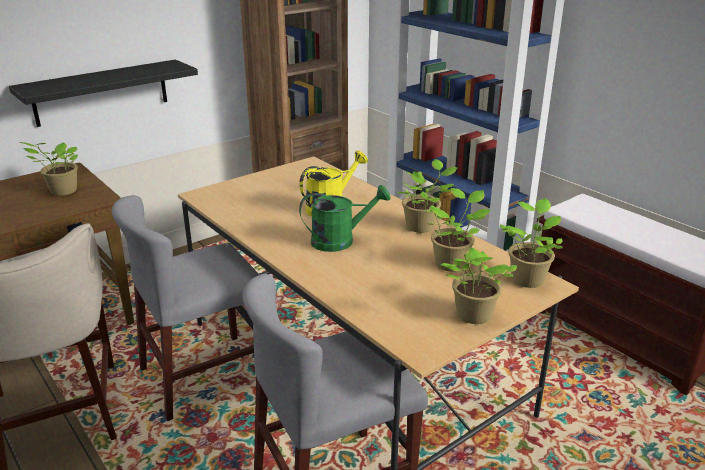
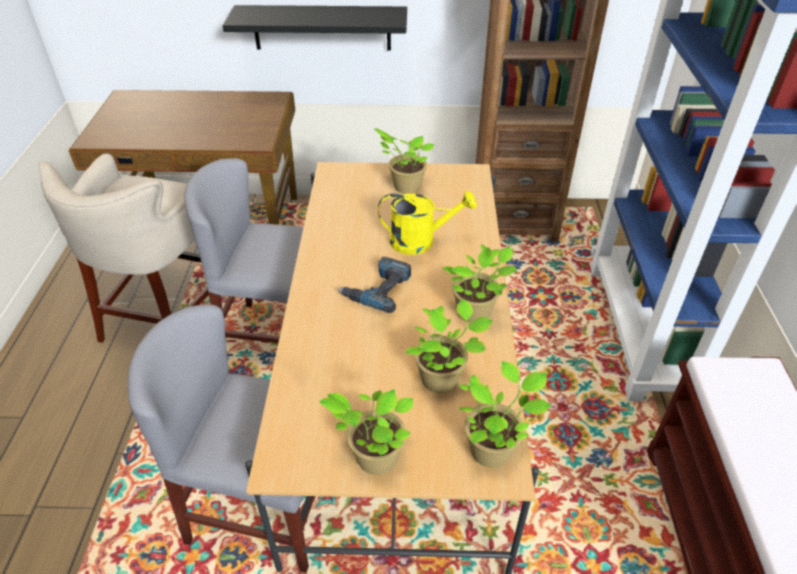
camera: 40 degrees right, 15 degrees up
potted plant [19,142,78,196] -> potted plant moved to [374,128,434,194]
green watering can [299,185,391,252] -> power drill [338,256,411,313]

